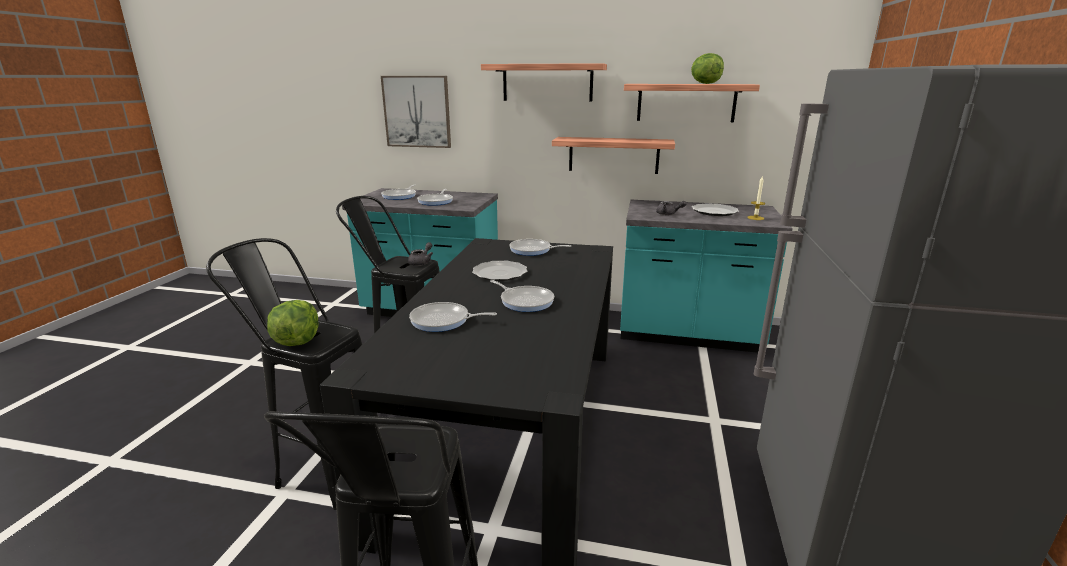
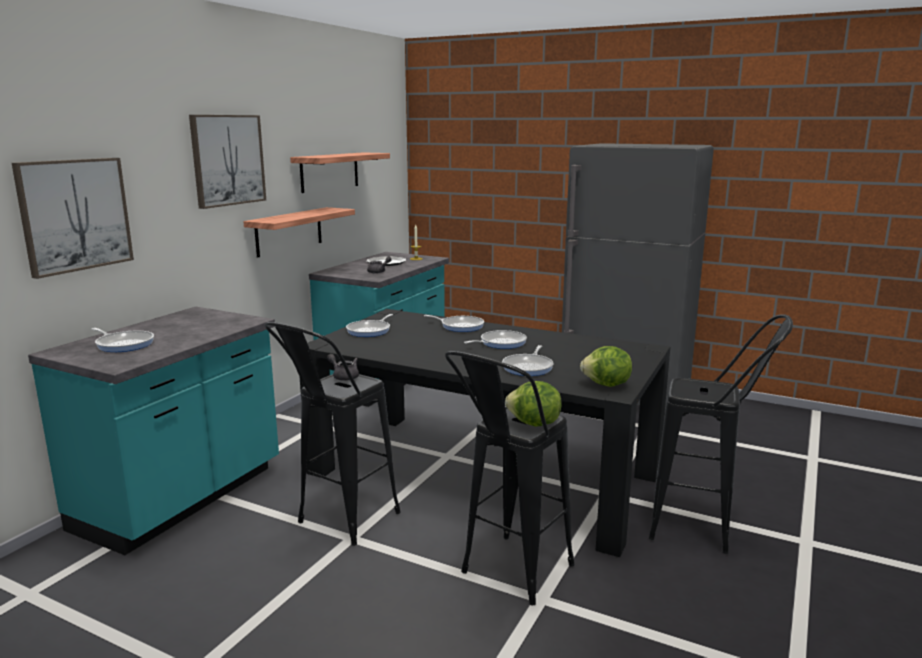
camera: 75 degrees left, 5 degrees down
frying pan [417,189,453,206] -> frying pan moved to [424,315,484,332]
plate [472,260,527,281] -> none
shelf [481,63,607,101] -> picture [189,115,266,209]
lettuce [691,53,724,84] -> lettuce moved to [580,346,632,387]

